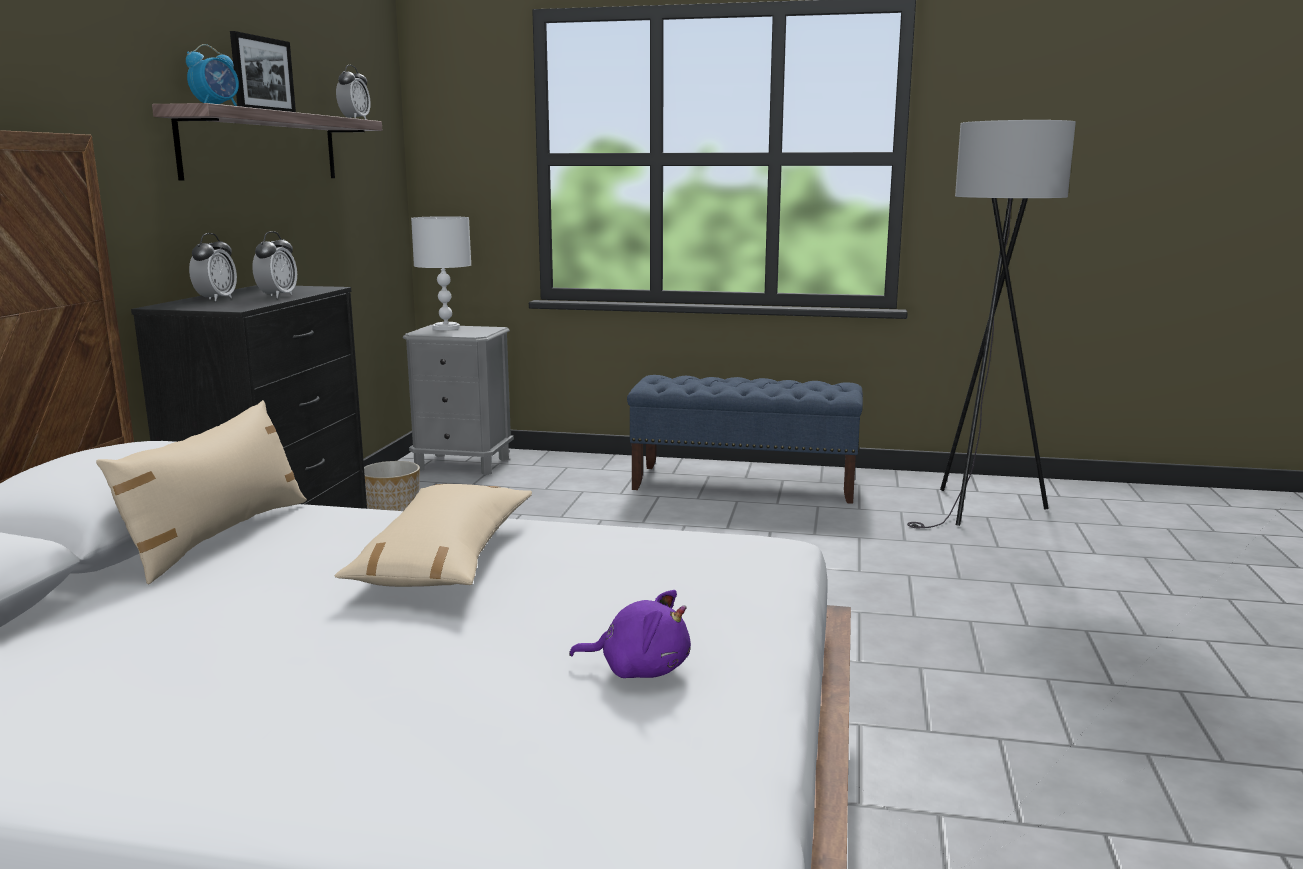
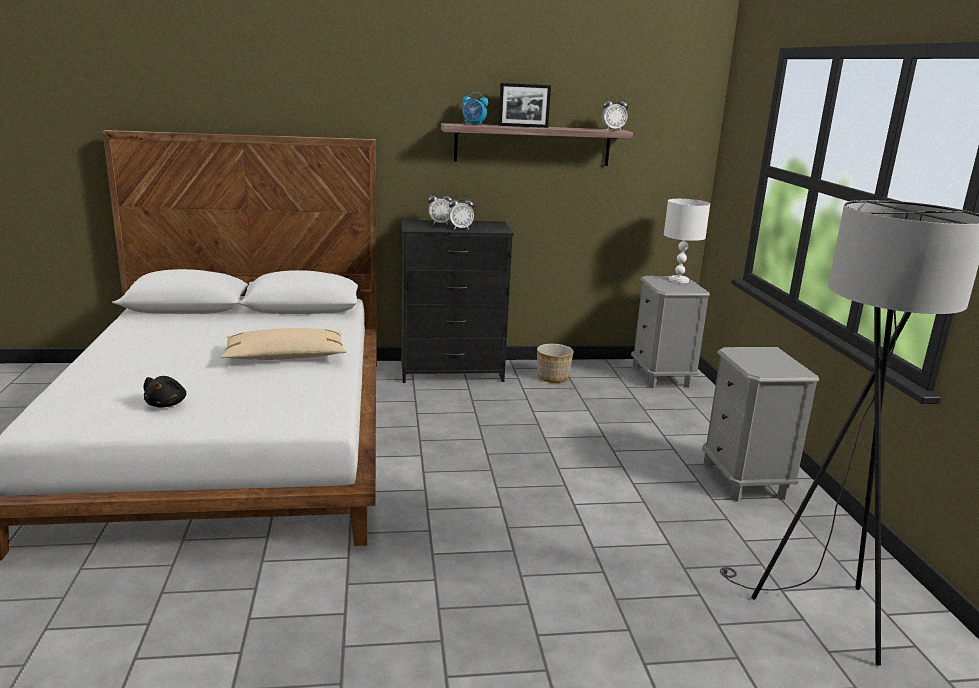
camera: 70 degrees right, 5 degrees up
beige pillow [96,400,307,584] -> none
purple plush toy [569,590,691,678] -> black plush toy [143,376,186,408]
blue bench [627,375,863,504] -> grey nightstand [702,347,819,502]

